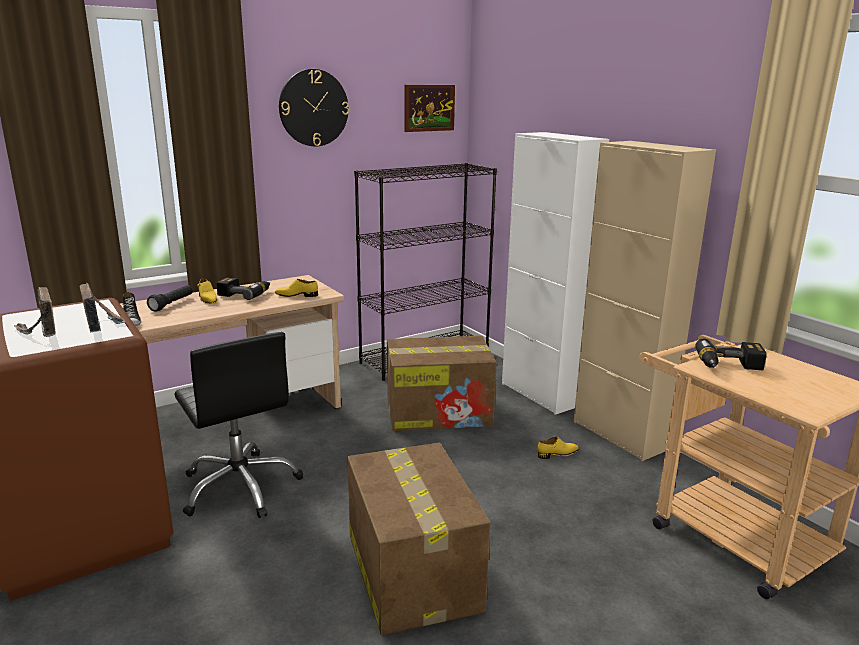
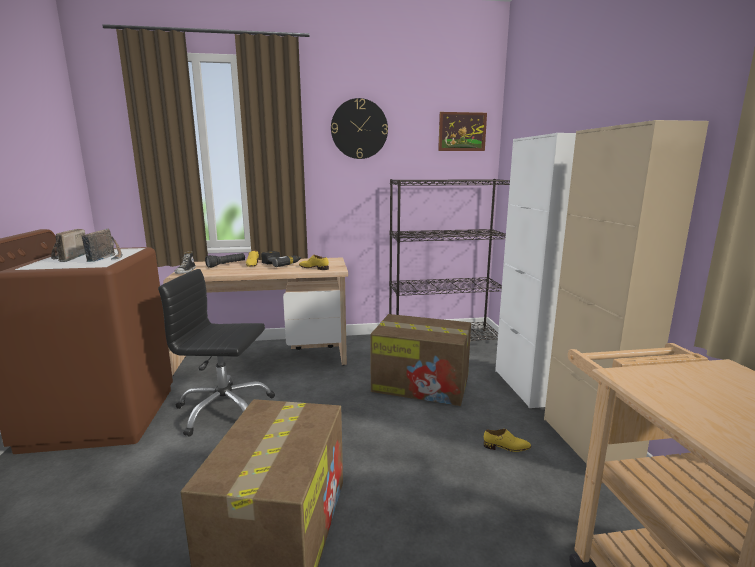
camera: 25 degrees right, 5 degrees down
black office chair [174,332,304,518] -> black office chair turned 105 degrees clockwise [158,269,275,437]
power drill [695,339,767,370] -> none

